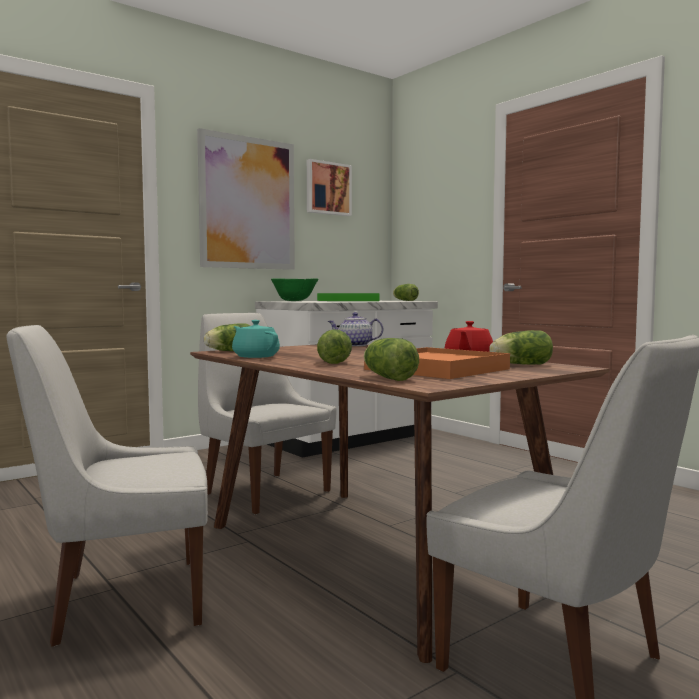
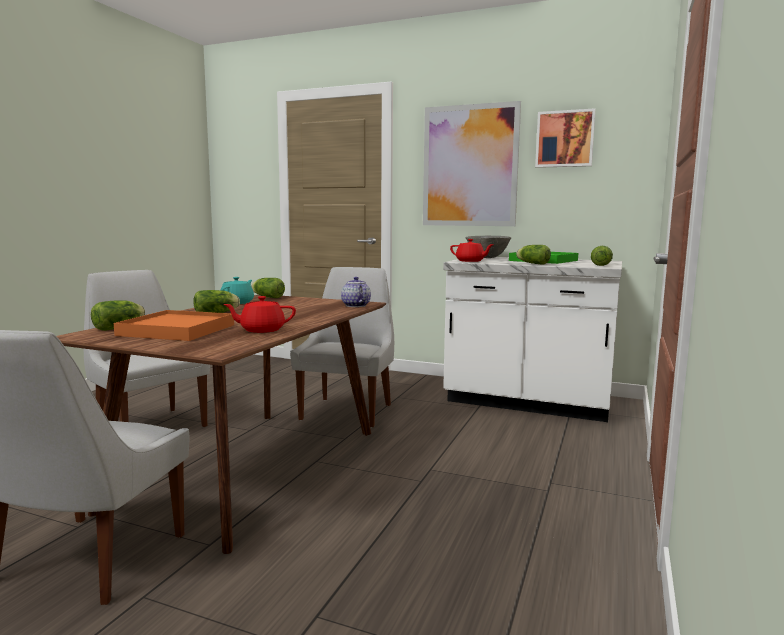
camera: 60 degrees right, 5 degrees up
green bowl [271,278,318,301] -> grey bowl [465,236,511,258]
lettuce [489,330,553,365] -> lettuce moved to [516,245,551,265]
none -> red teapot [450,239,494,262]

